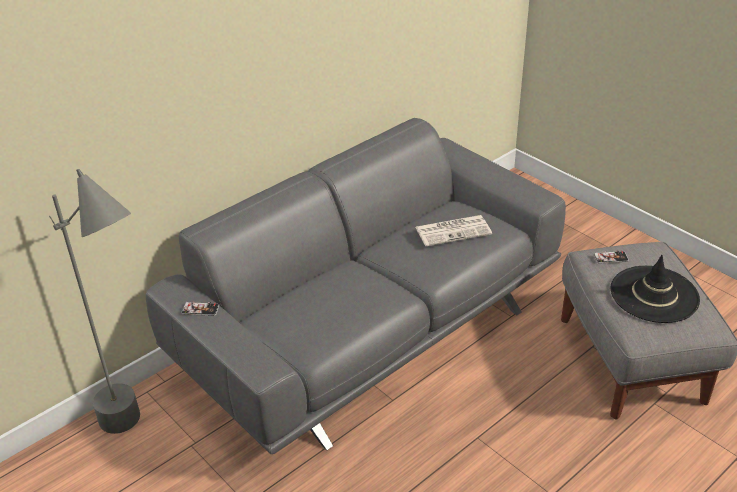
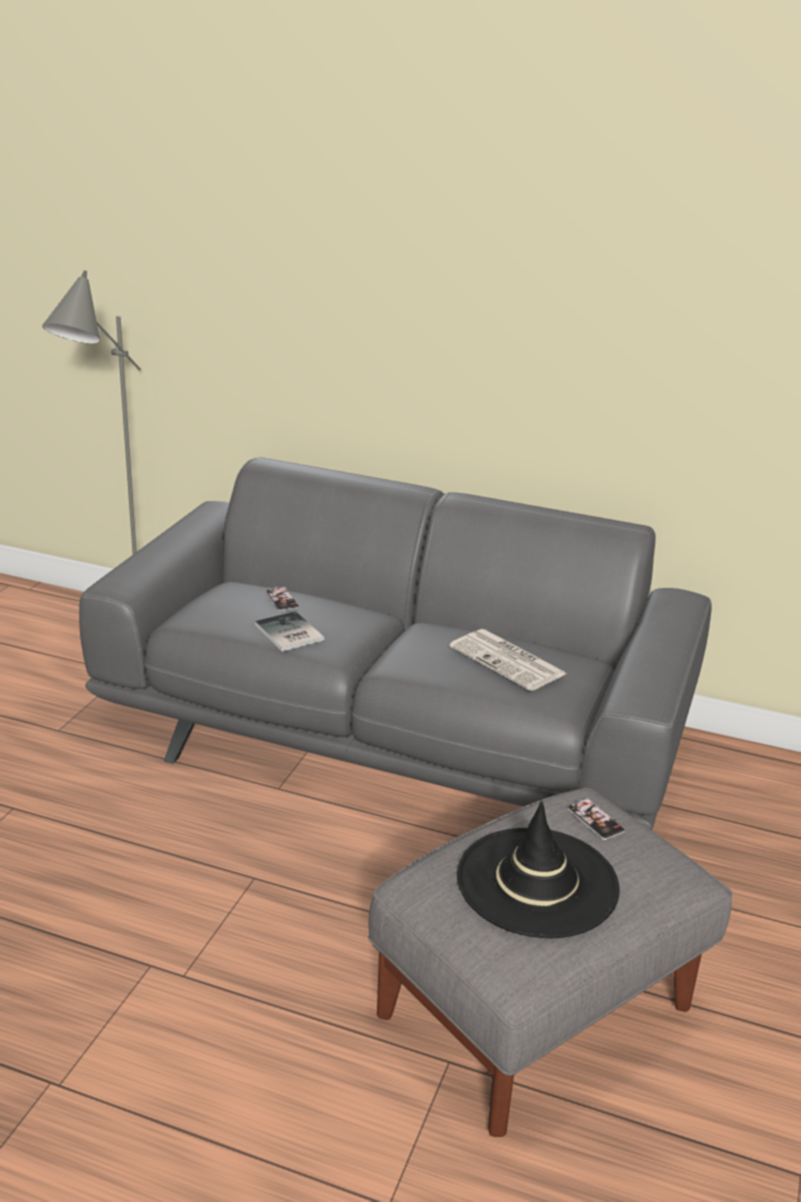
camera: 60 degrees right, 10 degrees down
phone [181,302,219,316] -> phone moved to [266,586,299,612]
none -> book [255,611,324,652]

